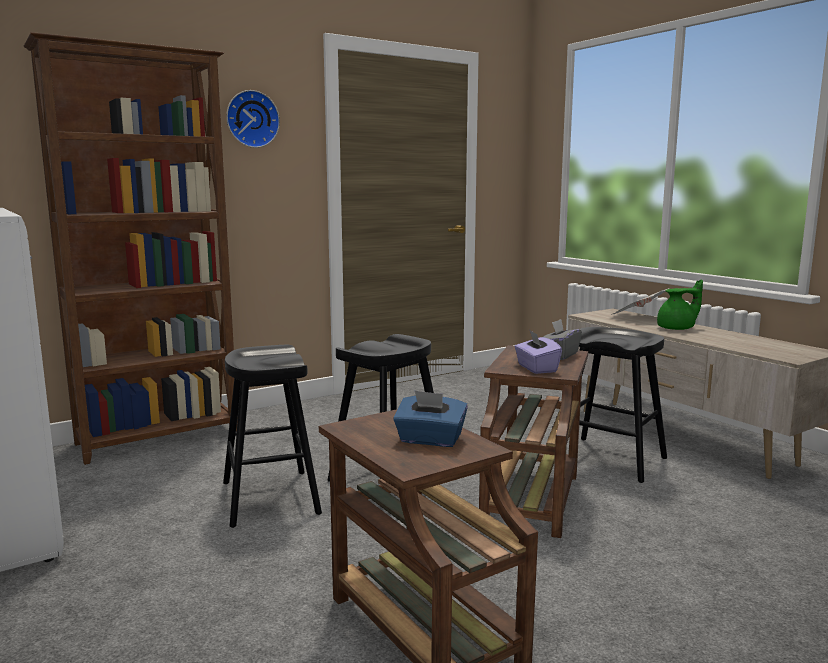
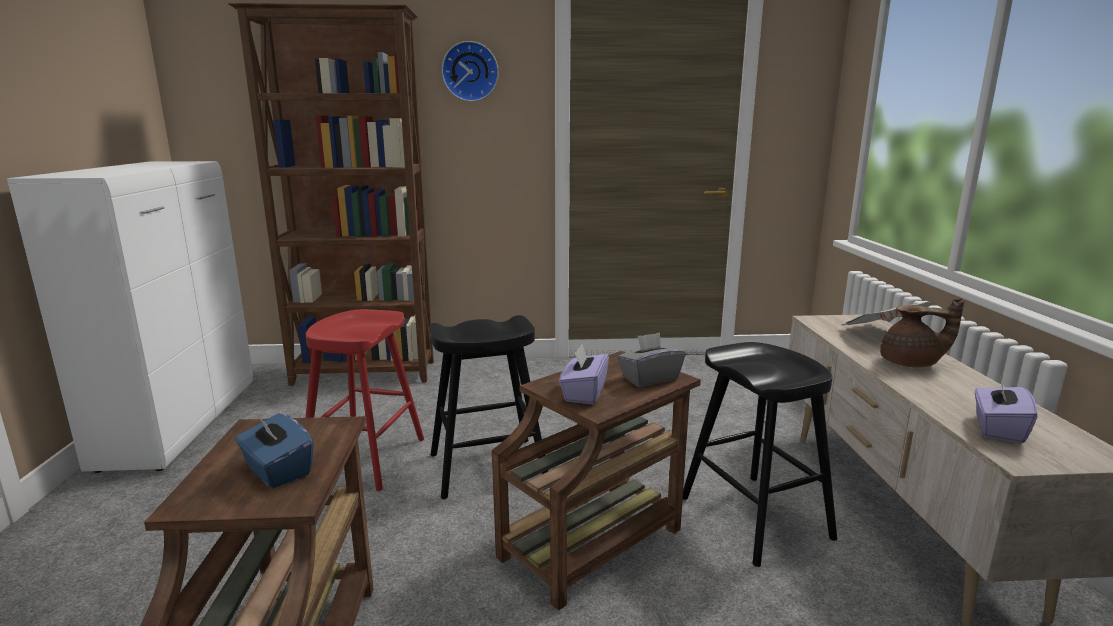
camera: 30 degrees right, 5 degrees up
black stool [223,345,322,528] -> red stool [305,309,424,491]
green teapot [657,280,703,330] -> brown teapot [880,298,964,368]
none -> purple tissue box [975,374,1037,444]

